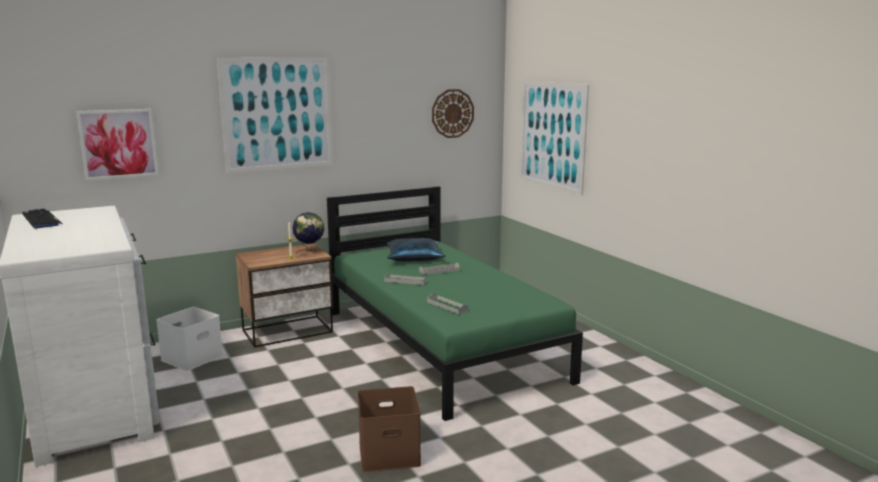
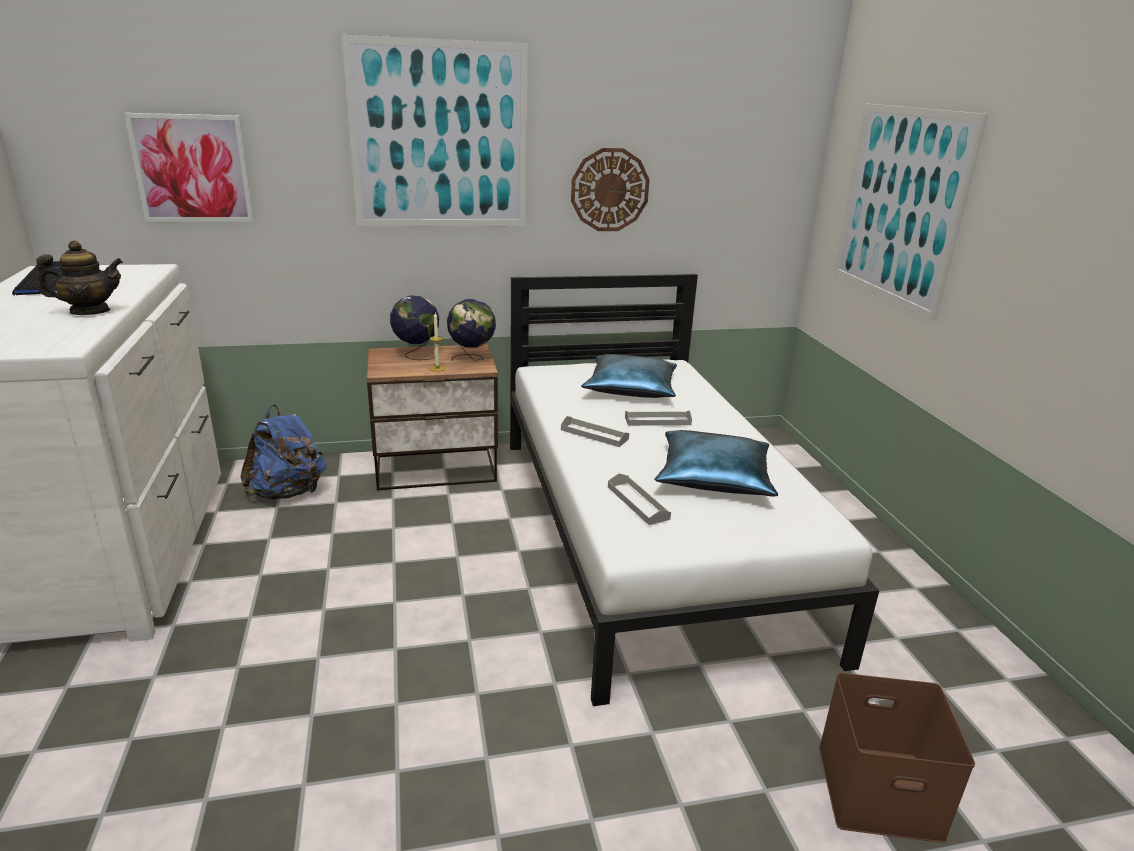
camera: 15 degrees right, 10 degrees up
white storage box [156,307,223,371] -> blue backpack [240,405,327,500]
green bed [327,186,583,421] -> white bed [510,274,879,706]
brown storage box [358,386,421,472] -> brown storage box moved to [819,673,975,843]
wall clock [432,89,474,138] -> wall clock moved to [571,148,650,231]
none -> teapot [36,240,123,315]
none -> globe [390,296,439,360]
none -> blue pillow [655,430,778,496]

